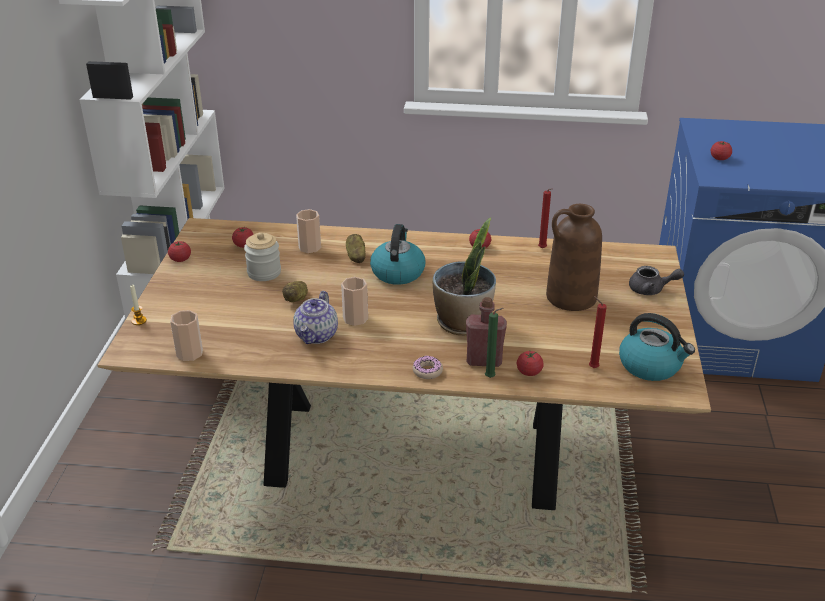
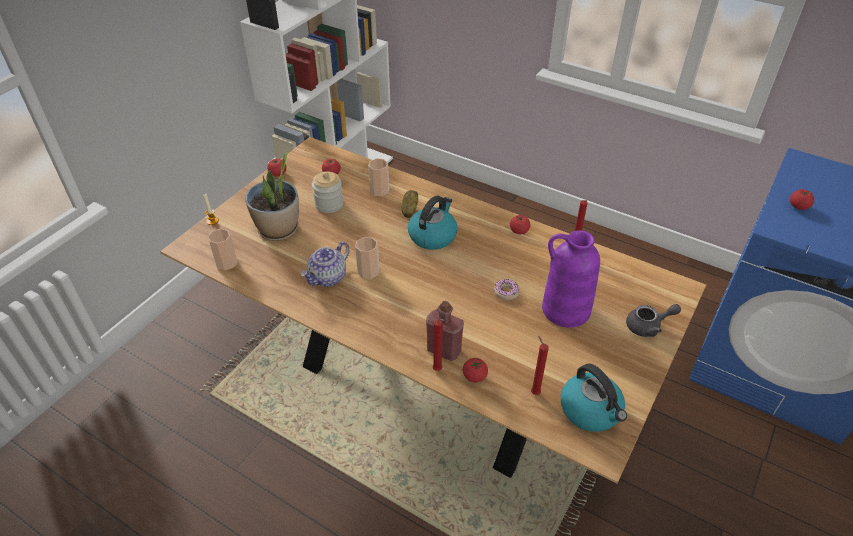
camera: 25 degrees right, 10 degrees up
potato [282,281,308,302] -> none
donut [413,356,443,379] -> donut moved to [494,279,520,300]
potted plant [432,218,496,335] -> potted plant moved to [245,152,299,241]
green candle [485,308,503,378] -> red candle [433,319,446,371]
brown vase [546,204,602,311] -> purple vase [542,230,600,328]
grey teapot [629,266,684,295] -> grey teapot turned 45 degrees counterclockwise [626,304,681,337]

